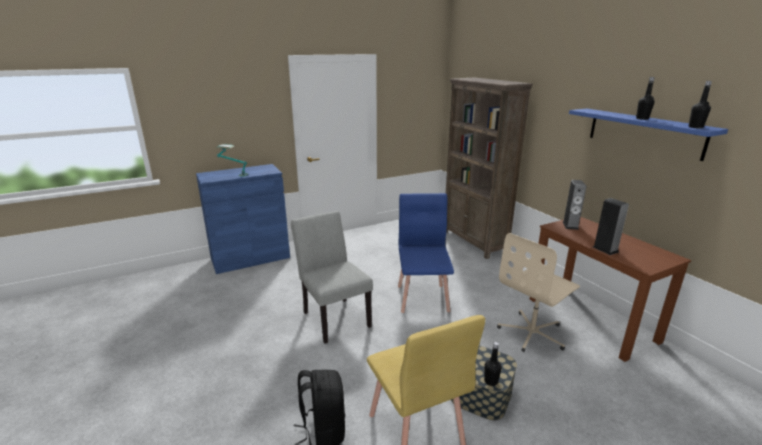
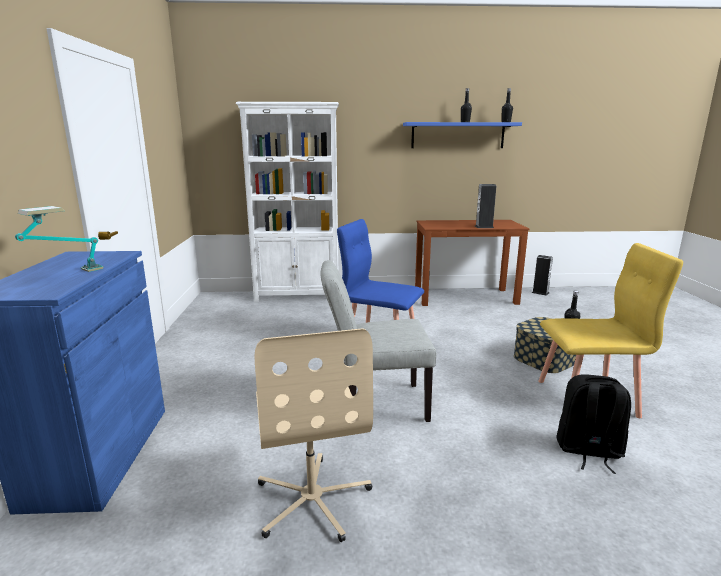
camera: 65 degrees left, 5 degrees down
brown bookcase [446,77,533,259] -> white bookcase [236,102,339,303]
beige office chair [497,233,580,352] -> beige office chair moved to [255,328,373,542]
speaker [563,180,586,230] -> speaker moved to [532,255,553,296]

